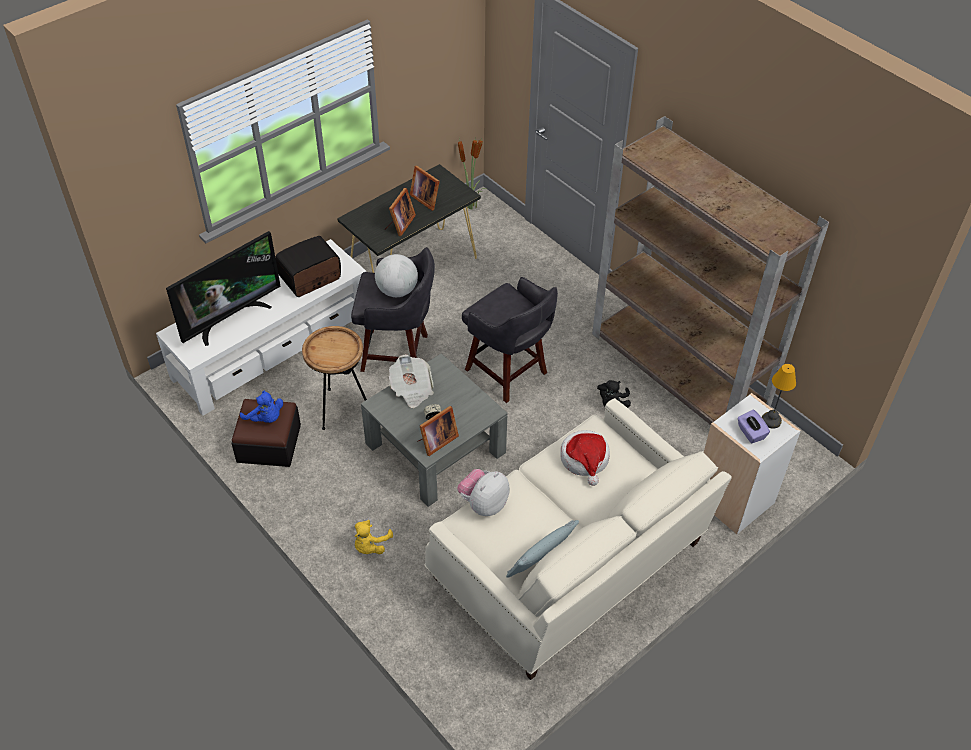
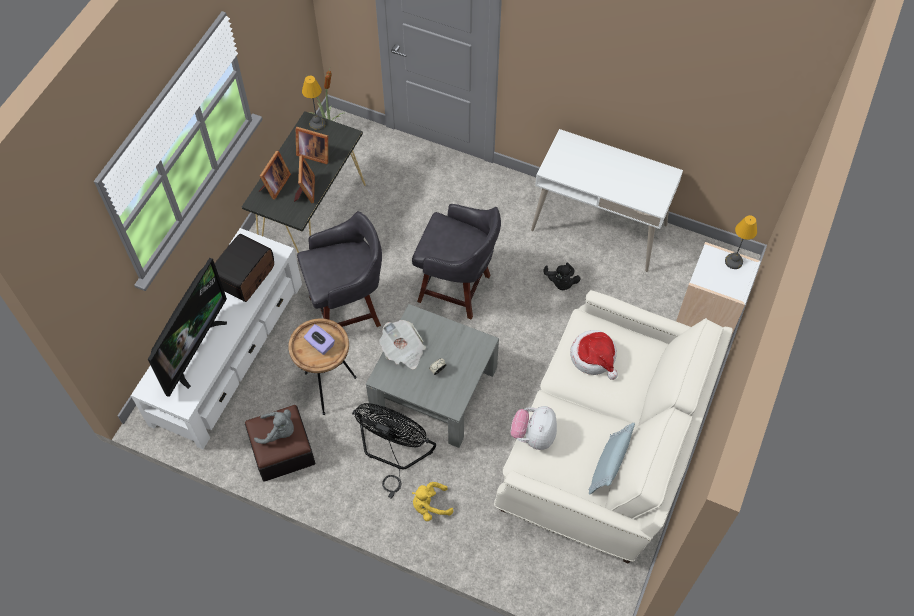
camera: 25 degrees left, 10 degrees up
blue plush toy [240,391,283,423] -> grey plush toy [254,409,294,444]
yellow plush toy [354,520,393,554] -> yellow plush toy turned 75 degrees clockwise [412,482,453,521]
globe [375,254,418,297] -> none
picture frame [417,406,459,456] -> picture frame moved to [259,151,291,200]
brown bookcase [592,116,829,425] -> white desk [531,129,683,272]
purple tissue box [737,410,770,444] -> purple tissue box moved to [304,324,335,355]
none -> table lamp [302,76,325,131]
none -> black fan [352,403,436,499]

